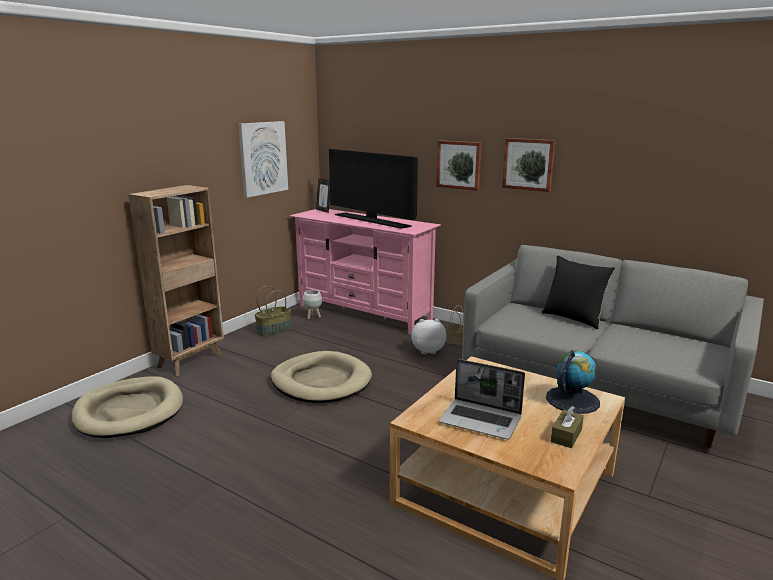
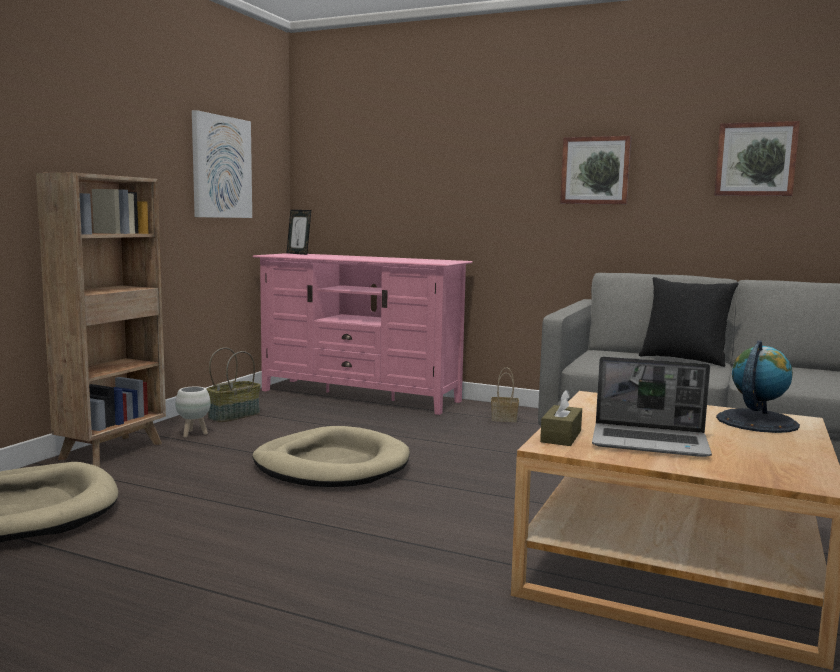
camera: 10 degrees left, 10 degrees down
white planter [303,290,322,319] -> white planter moved to [175,386,210,438]
television [329,149,418,229] -> none
plush toy [412,319,446,354] -> none
picture [436,140,482,191] -> picture moved to [714,121,800,196]
brown tissue box [551,406,584,448] -> brown tissue box moved to [540,390,582,446]

